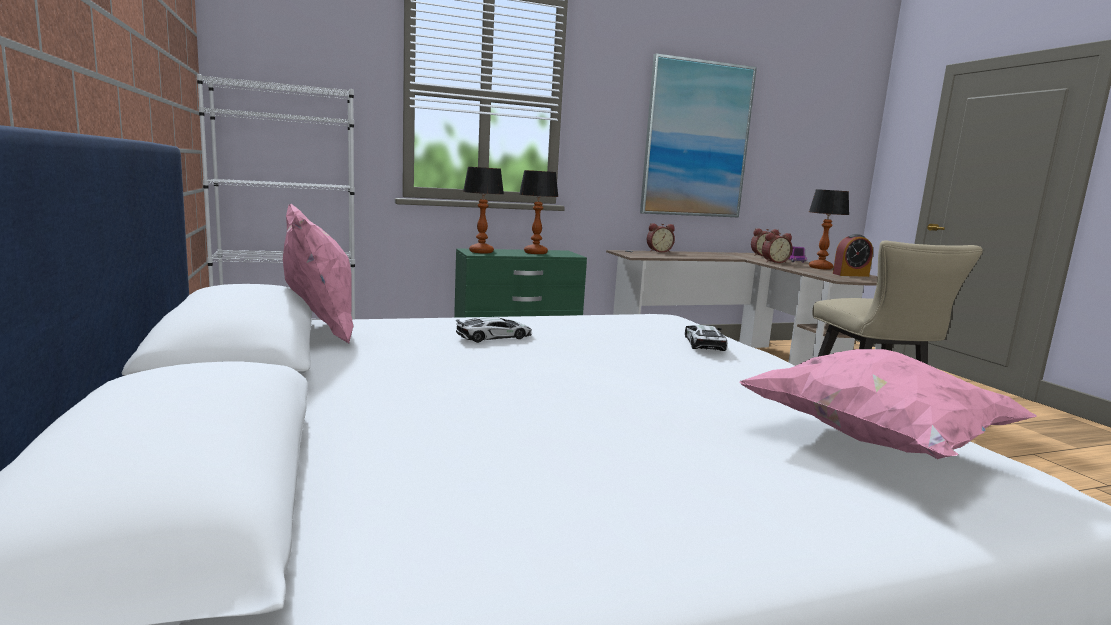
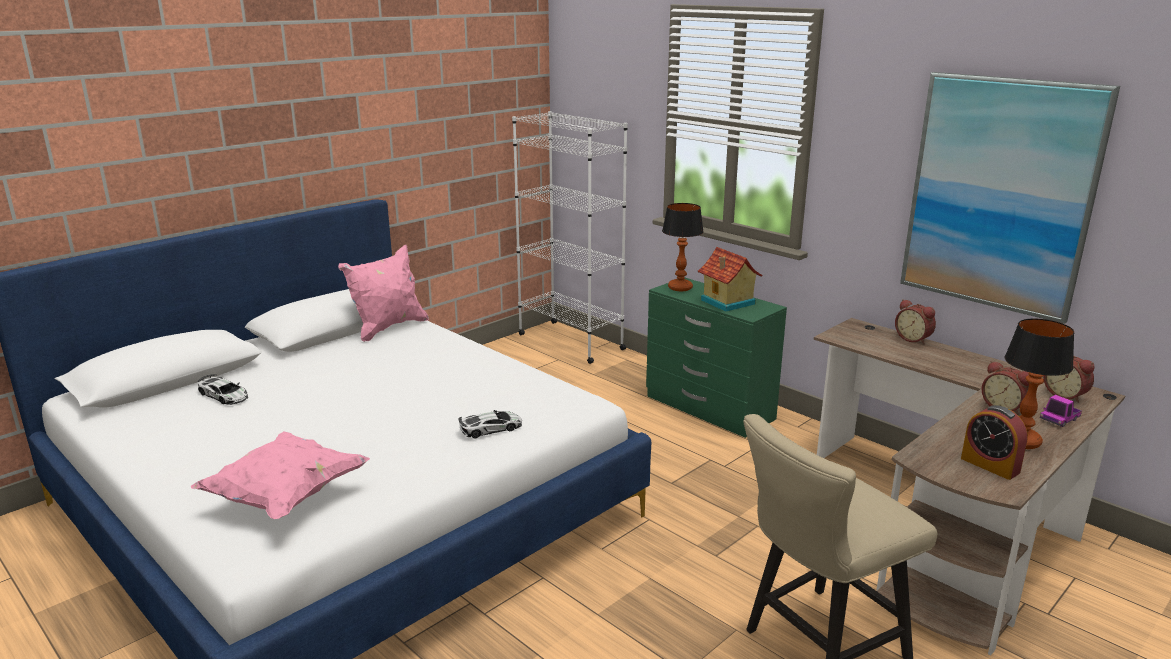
camera: 65 degrees right, 10 degrees up
toy car [456,317,532,343] -> toy car moved to [198,374,248,405]
table lamp [519,170,559,254] -> toy house [698,247,763,311]

